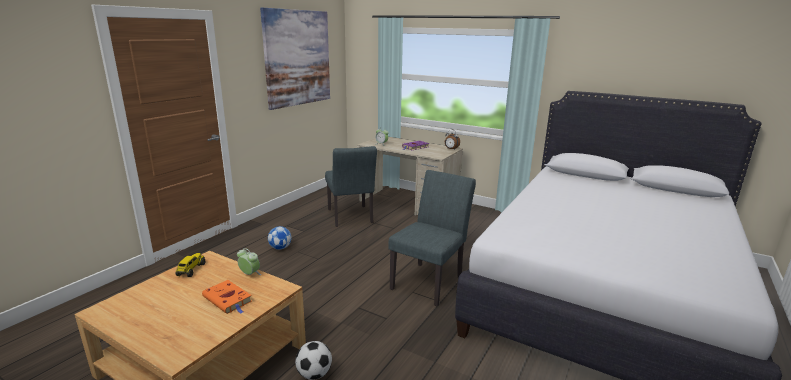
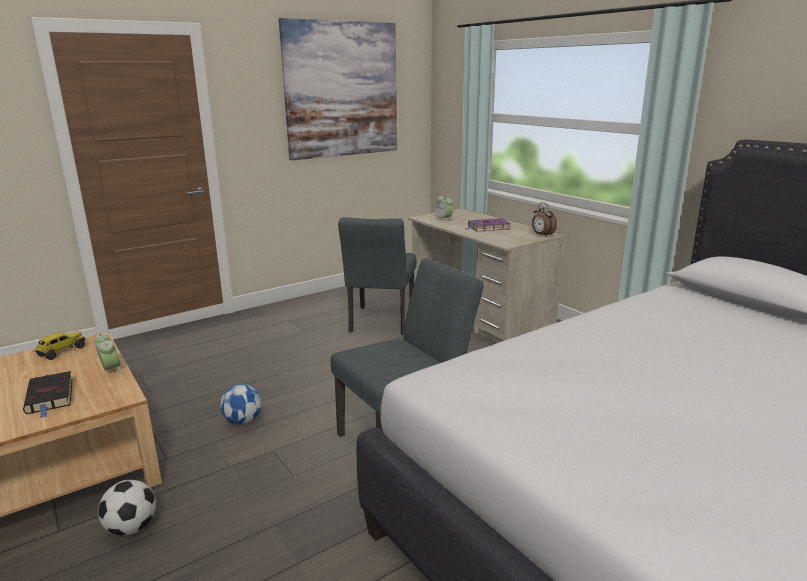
camera: 25 degrees right, 0 degrees up
orange book [202,280,252,314] -> black book [23,371,73,418]
football [268,226,292,250] -> football moved to [220,384,262,425]

